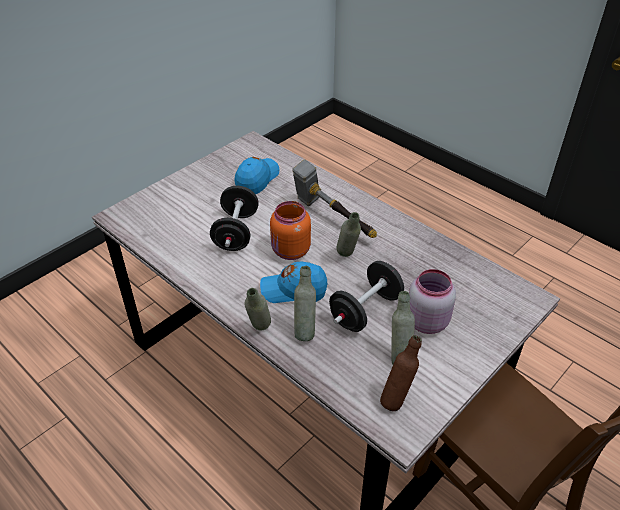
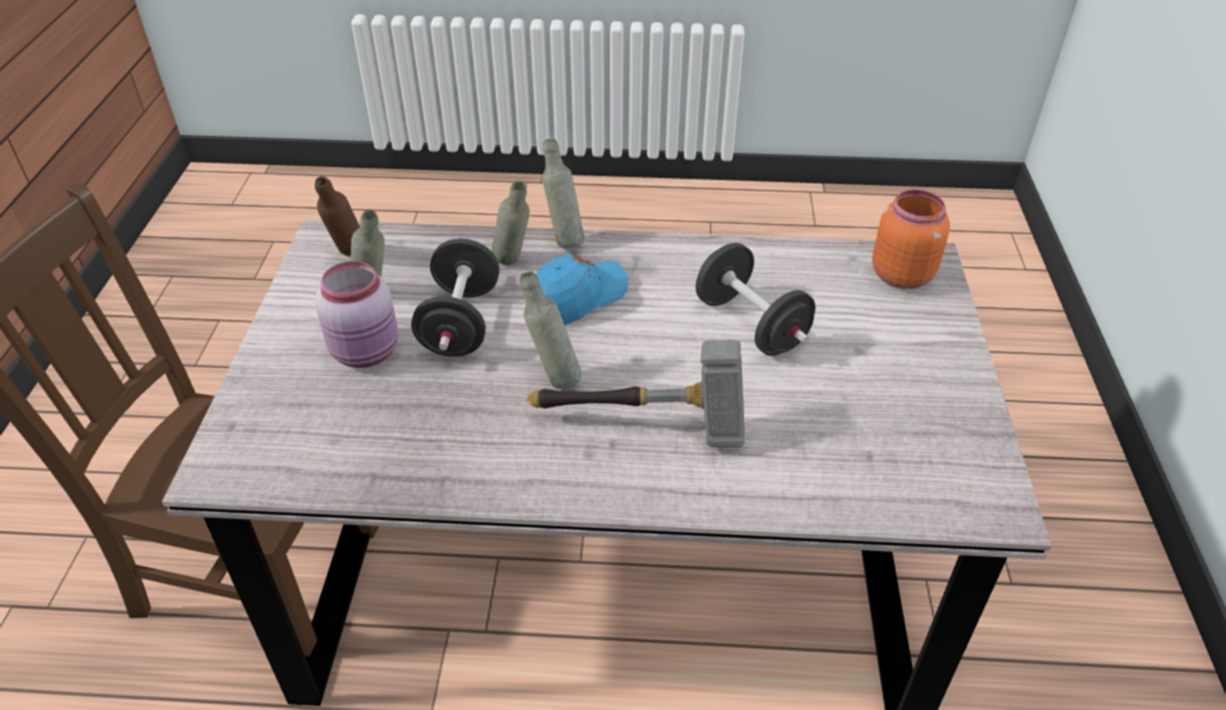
camera: 140 degrees right, 0 degrees up
blue cap [235,157,280,194] -> none
orange jar [270,201,311,260] -> orange jar moved to [872,190,950,289]

